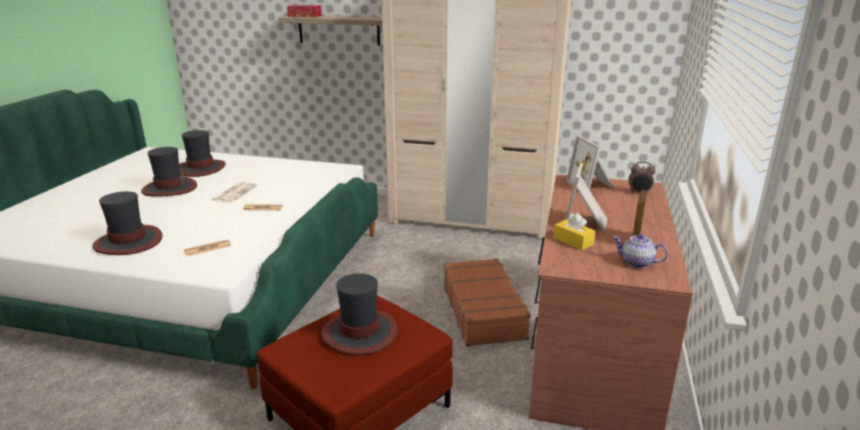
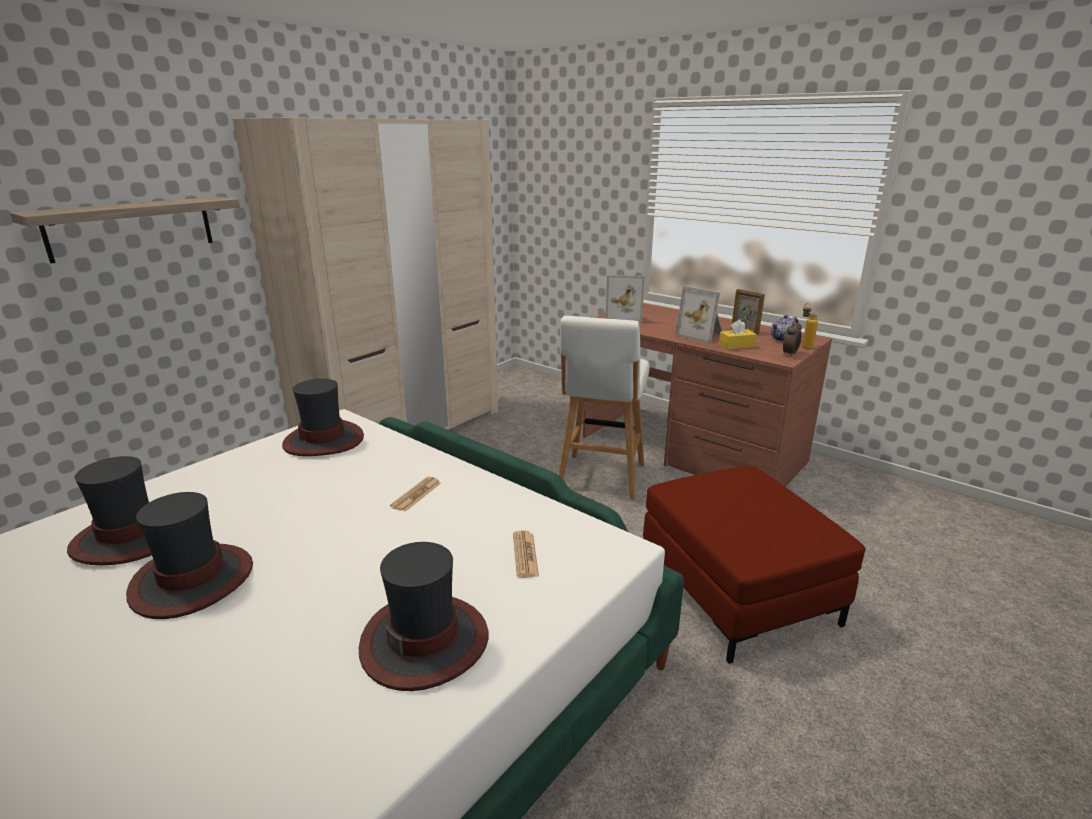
camera: 65 degrees left, 0 degrees up
newspaper [212,182,258,203] -> none
tissue box [287,5,322,17] -> none
hat [321,273,398,356] -> hat moved to [282,379,364,456]
brown suitcase [444,258,531,347] -> white stool [559,316,650,500]
alarm clock [629,162,655,193] -> alarm clock moved to [783,319,802,357]
none -> bottle [802,303,818,349]

